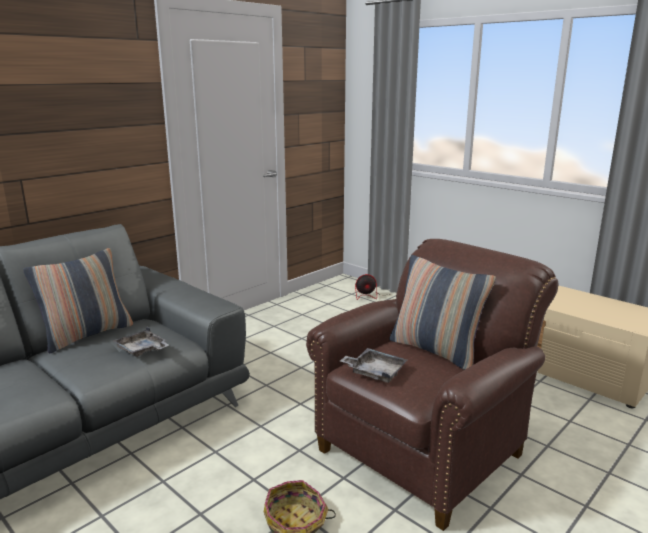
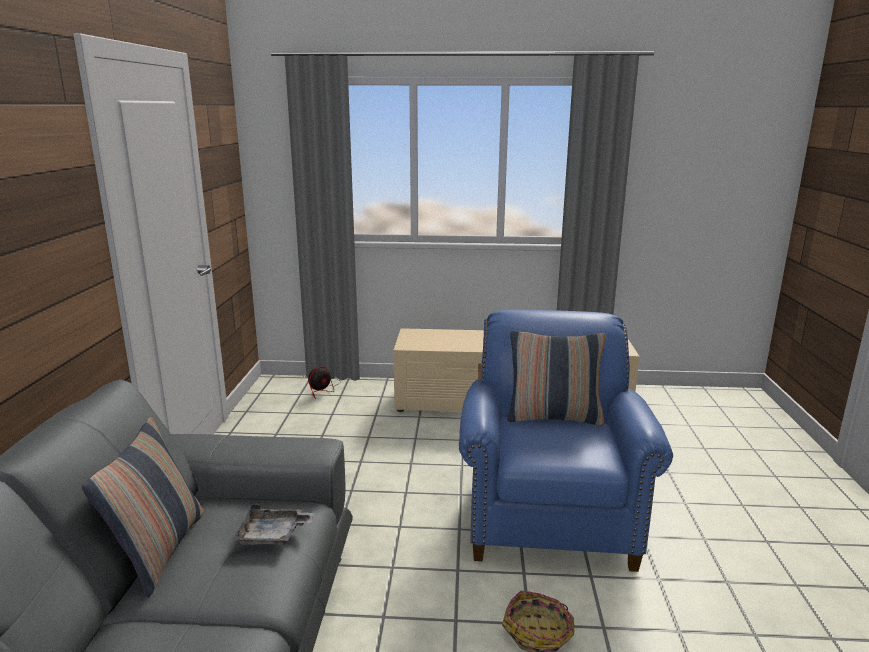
camera: 40 degrees left, 0 degrees up
brown armchair [306,239,558,531] -> blue armchair [459,310,673,572]
grey tray [340,348,407,383] -> none

